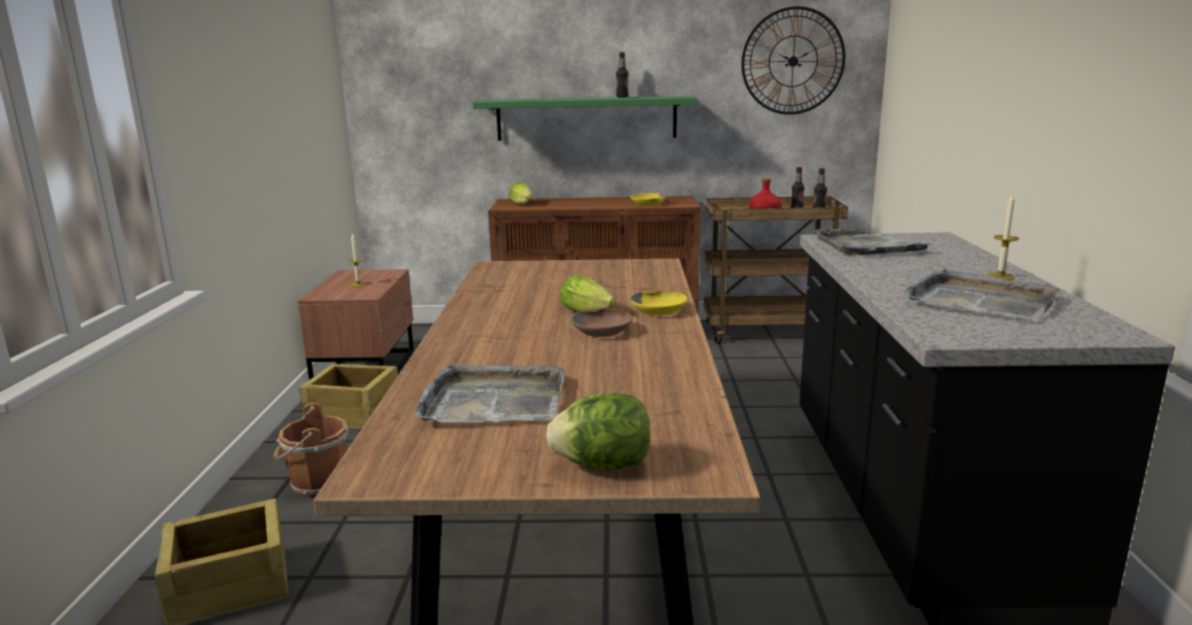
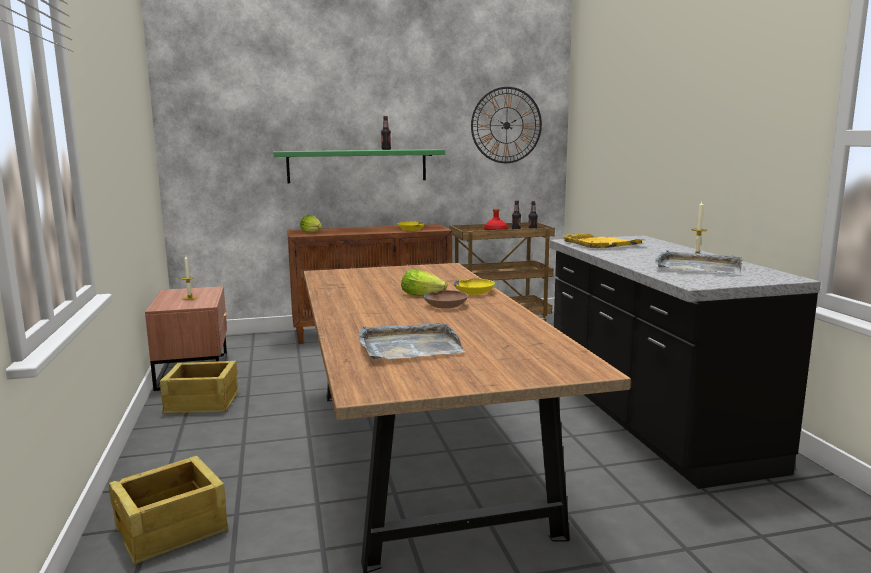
camera: 15 degrees left, 5 degrees down
brown bucket [274,403,348,497] -> none
lettuce [546,393,650,471] -> none
grey tray [814,228,932,255] -> yellow tray [562,234,642,248]

